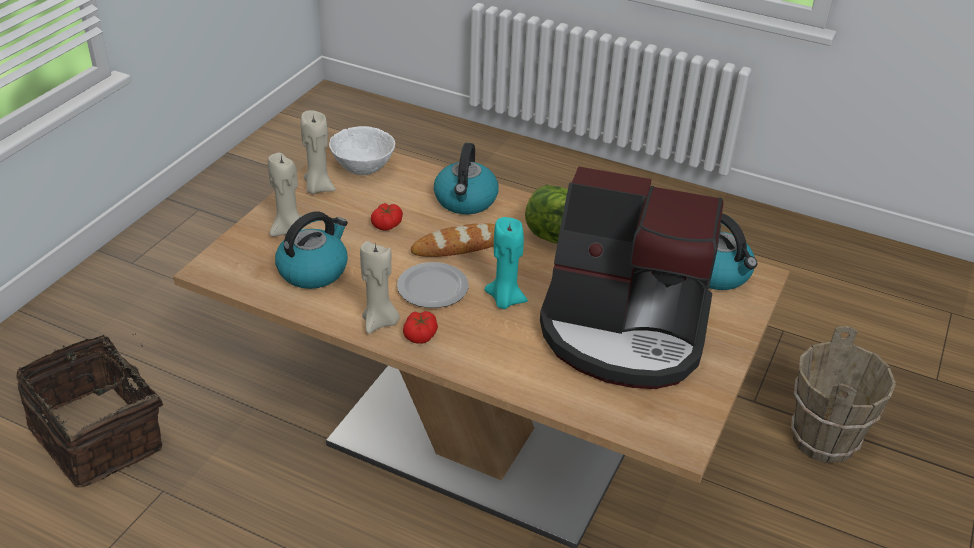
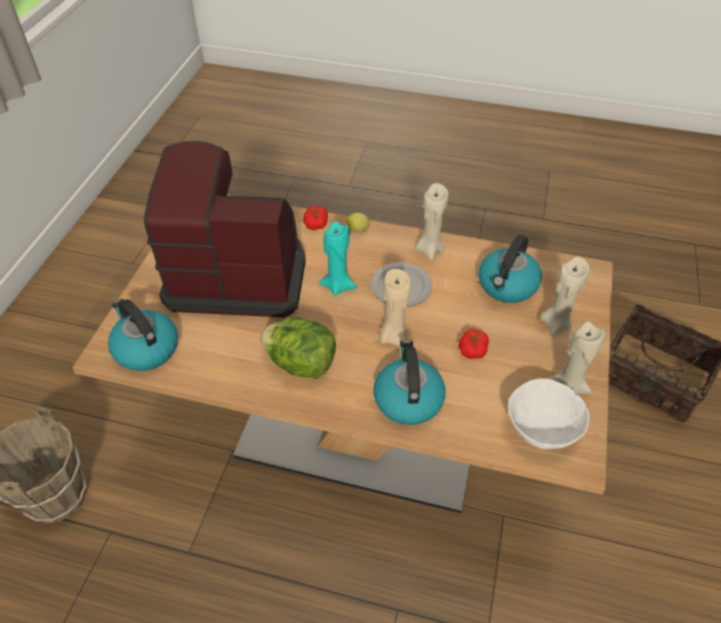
camera: 170 degrees right, 10 degrees up
tomato [403,311,438,344] -> tomato moved to [303,206,328,230]
bread [411,223,495,257] -> beige candle [379,269,411,347]
none -> lemon [346,213,370,232]

